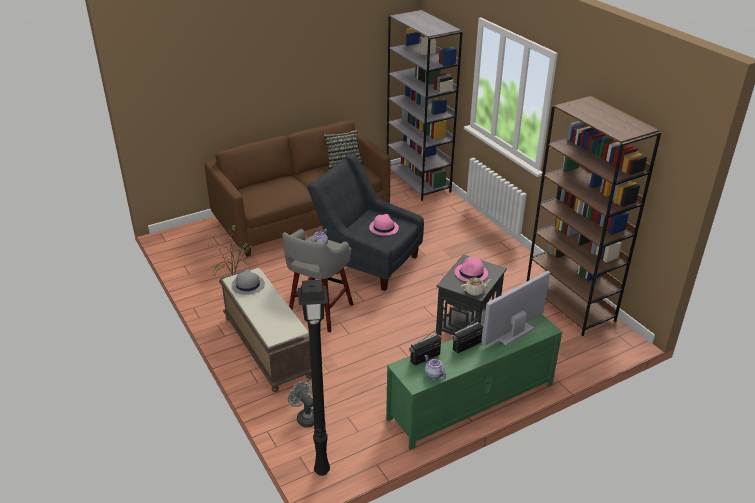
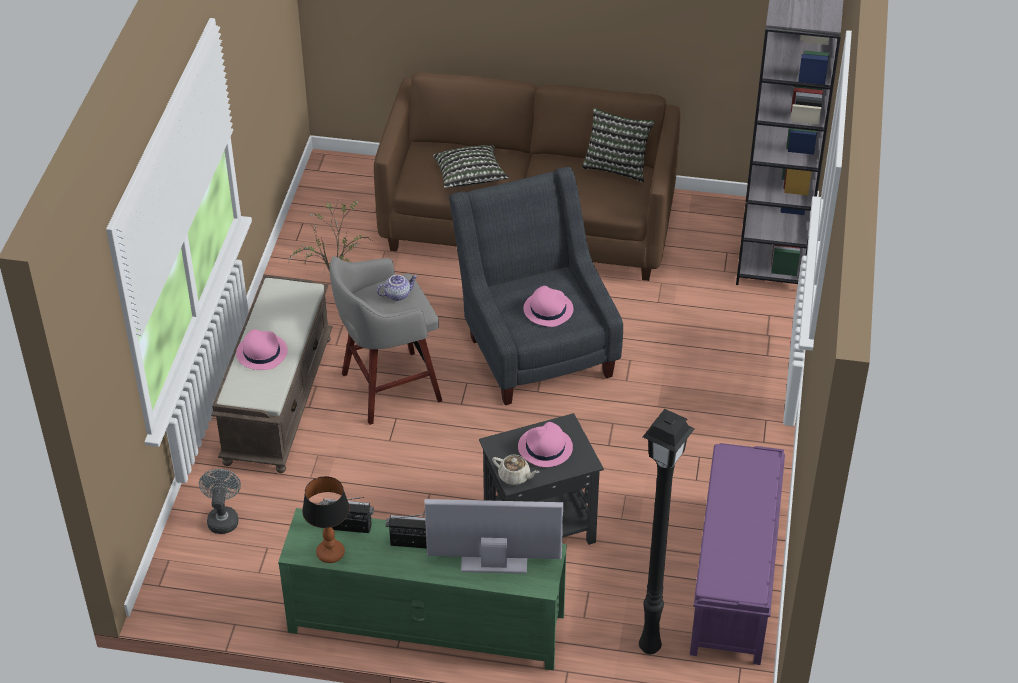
camera: 40 degrees right, 10 degrees up
grey hat [231,269,265,295] -> none
black floor lamp [298,279,330,476] -> black floor lamp moved to [639,409,695,654]
teapot [425,355,446,380] -> table lamp [302,476,350,563]
brown bookcase [526,96,661,336] -> purple bench [690,443,785,665]
none -> pink hat [236,329,288,370]
none -> pillow [433,145,509,188]

